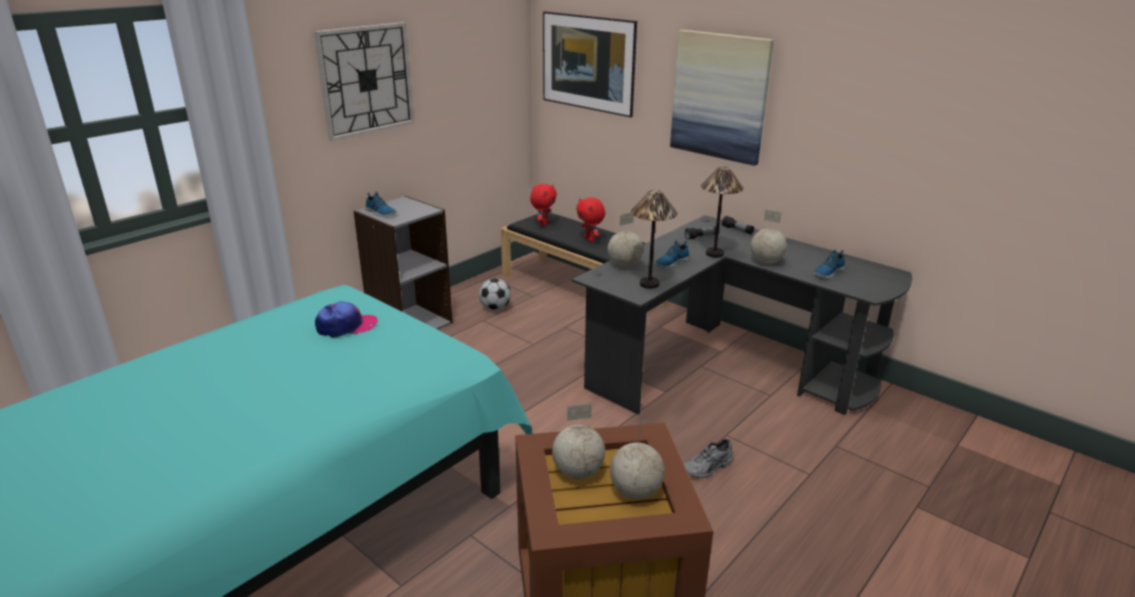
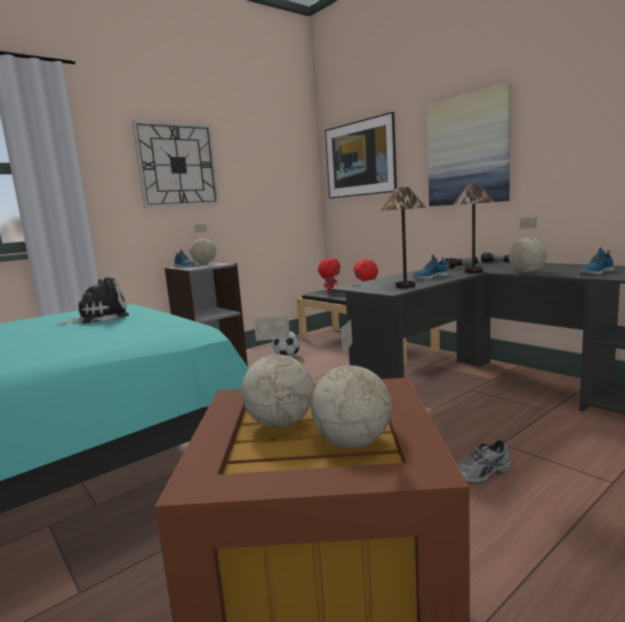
camera: 10 degrees right, 15 degrees down
cap [315,301,378,338] -> plush toy [58,277,129,326]
globe [608,213,643,267] -> globe moved to [190,224,216,264]

